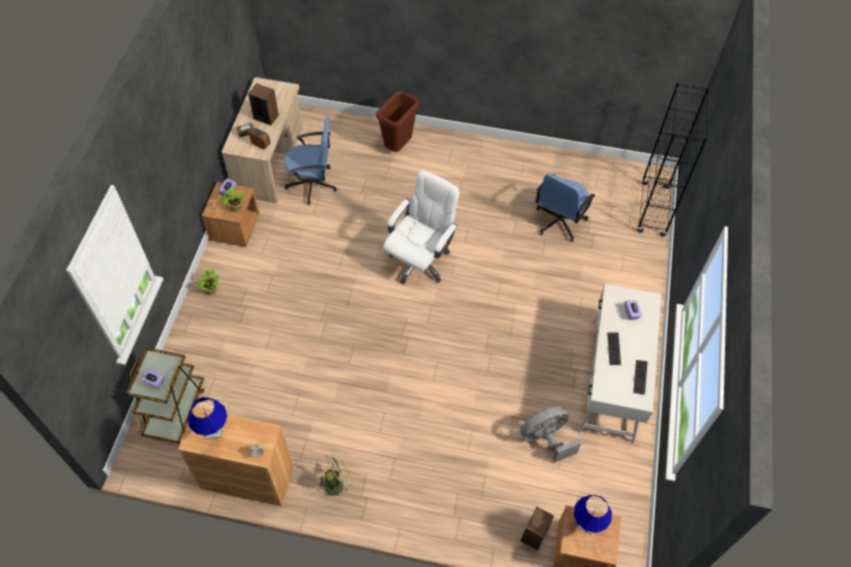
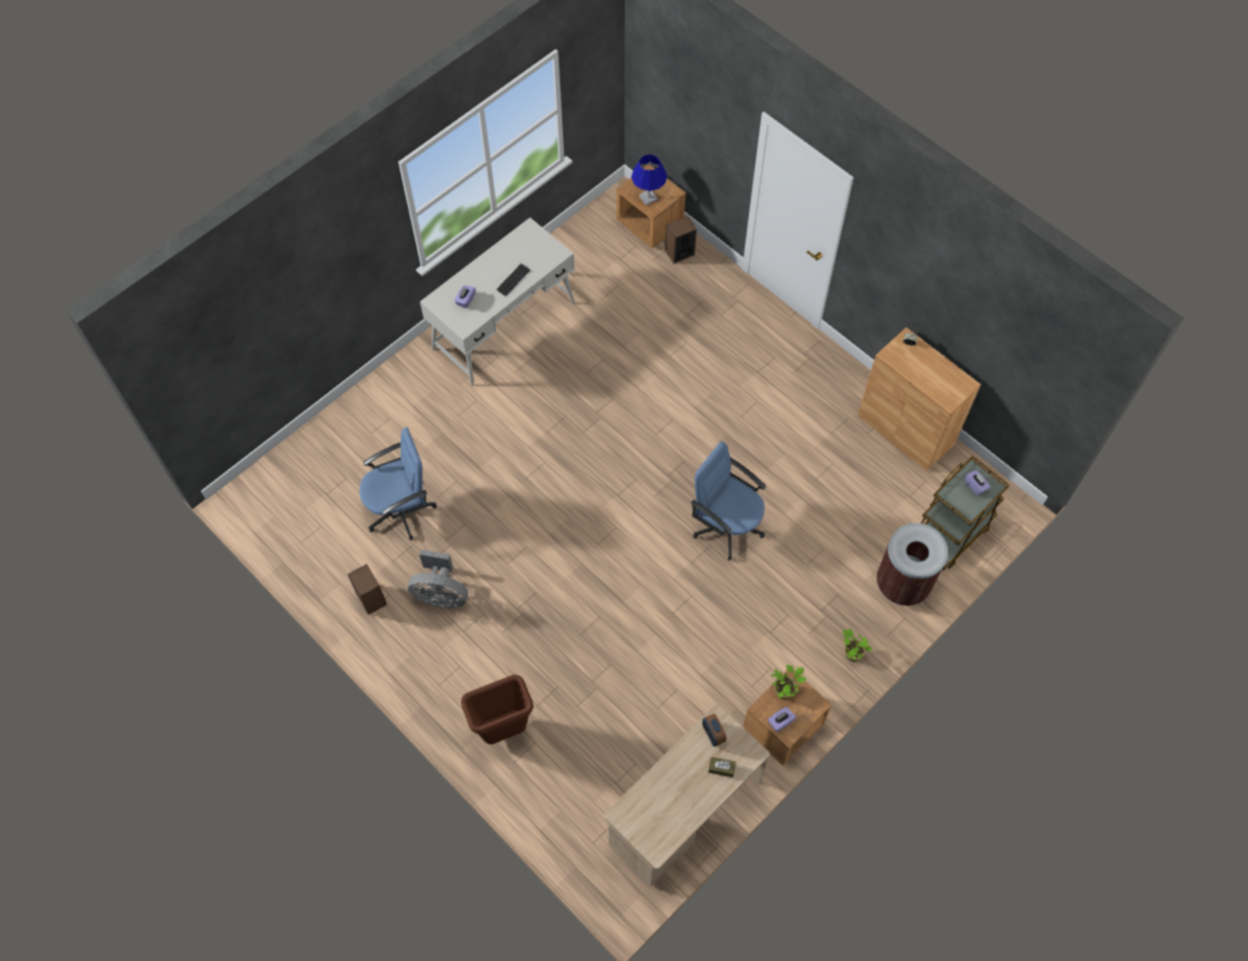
camera: 145 degrees left, 5 degrees up
blue table lamp [187,397,227,439] -> none
speaker [248,83,279,125] -> speaker moved to [348,564,387,615]
blue office chair [284,117,337,205] -> blue office chair moved to [691,442,766,561]
green fan [317,450,355,498] -> none
white office chair [383,170,460,284] -> none
grey fan [520,406,581,462] -> grey fan moved to [408,550,468,608]
keyboard [633,360,648,394] -> none
black bookcase [637,83,709,236] -> none
none -> brown trash can [877,523,948,606]

